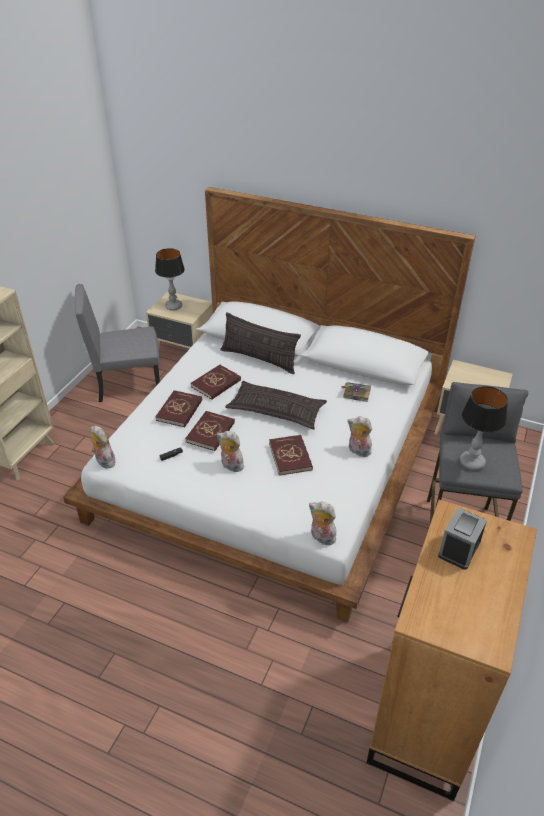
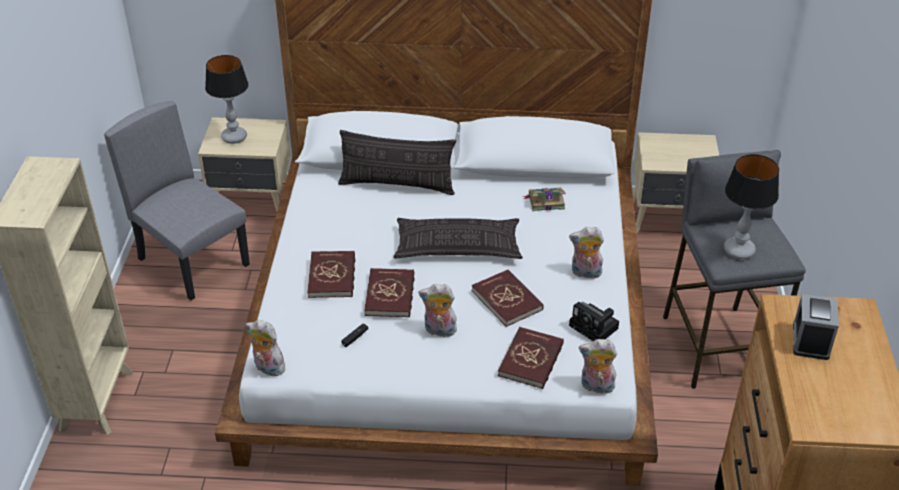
camera: 20 degrees left, 0 degrees up
grey chair [75,284,160,402] -> grey chair turned 75 degrees clockwise [104,101,250,300]
red book [191,364,241,400] -> red book moved to [498,327,564,389]
none -> camera [569,302,619,341]

